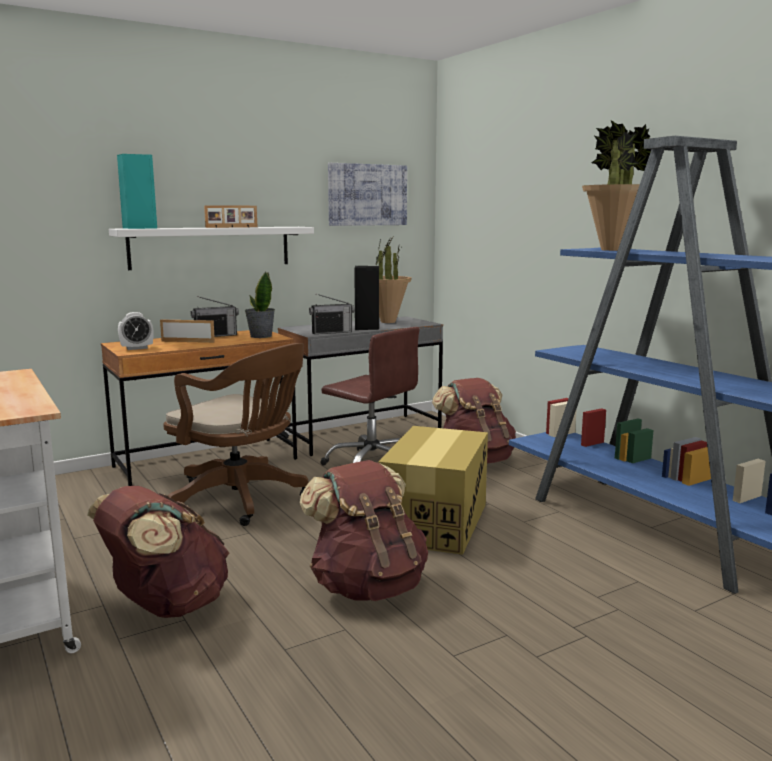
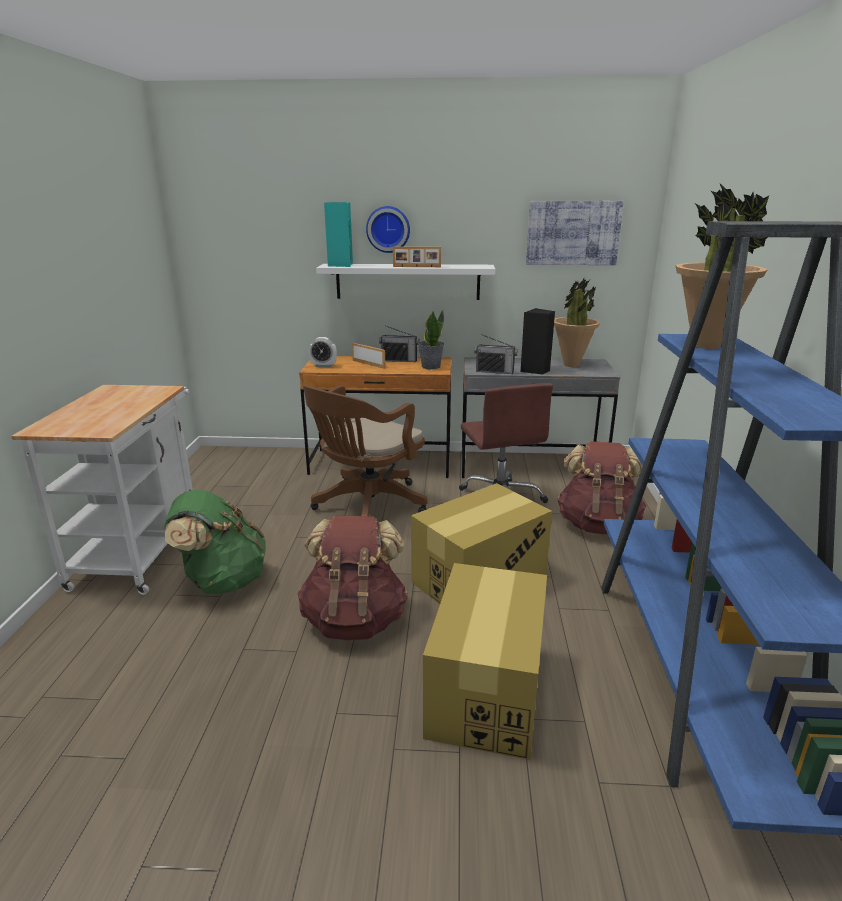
camera: 35 degrees right, 10 degrees up
brown backpack [88,486,229,618] -> green backpack [164,490,266,594]
brown office chair [163,343,308,526] -> brown office chair turned 60 degrees clockwise [303,386,428,516]
none -> wall clock [366,206,410,253]
none -> cardboard box [423,563,547,760]

